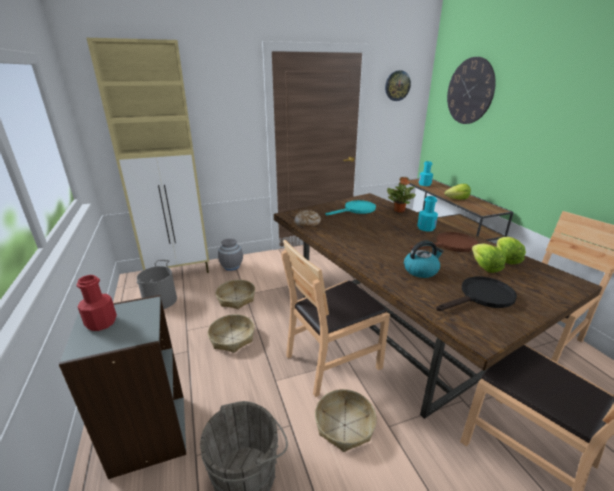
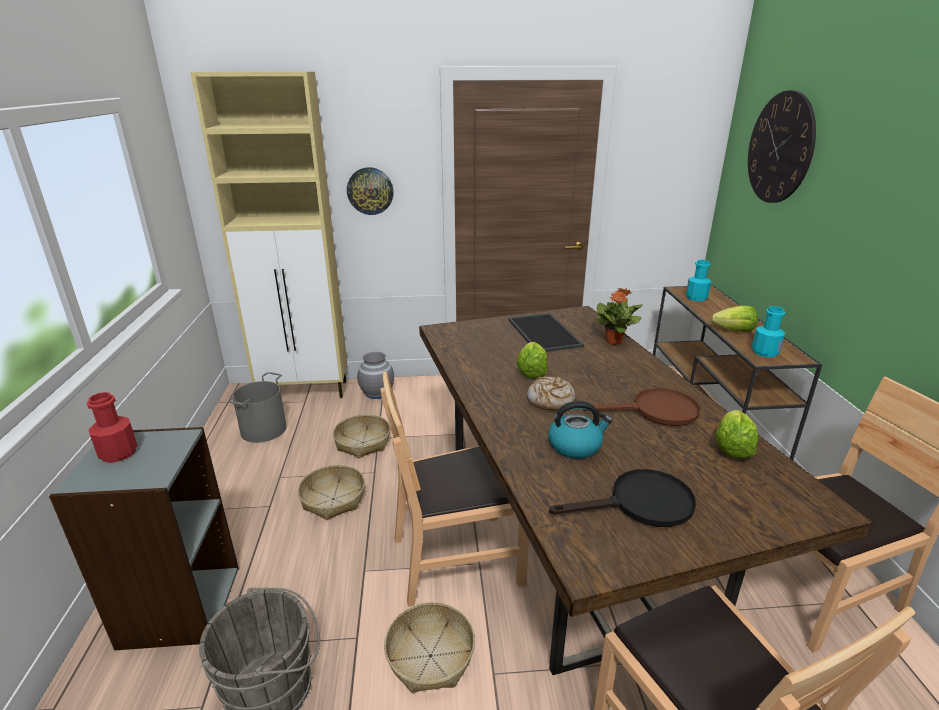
camera: 15 degrees right, 0 degrees up
bread [294,210,321,227] -> bread moved to [527,376,575,410]
turquoise frying pan [325,200,376,215] -> tray [508,313,584,352]
wall clock [385,70,411,101] -> wall clock moved to [347,167,394,215]
turquoise bottle [417,196,438,232] -> turquoise bottle moved to [752,306,786,358]
lettuce [472,244,506,273] -> lettuce moved to [517,342,548,379]

